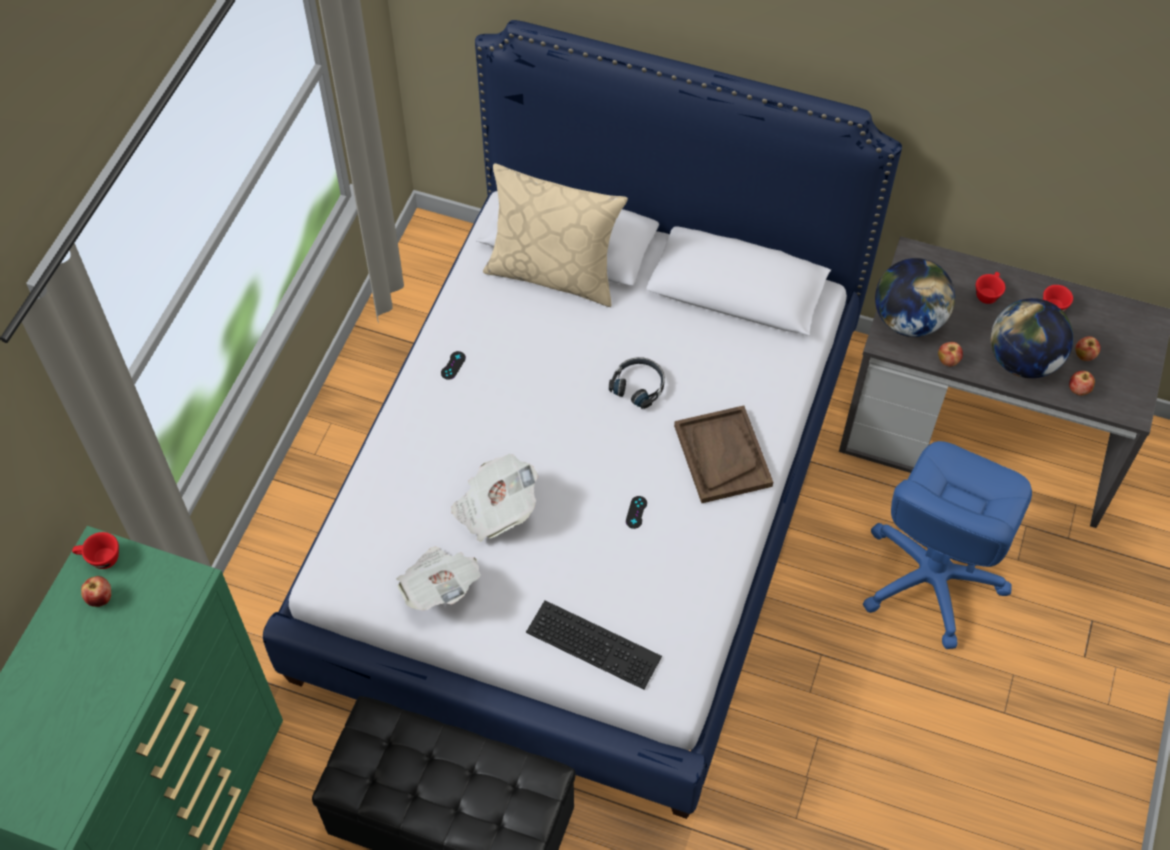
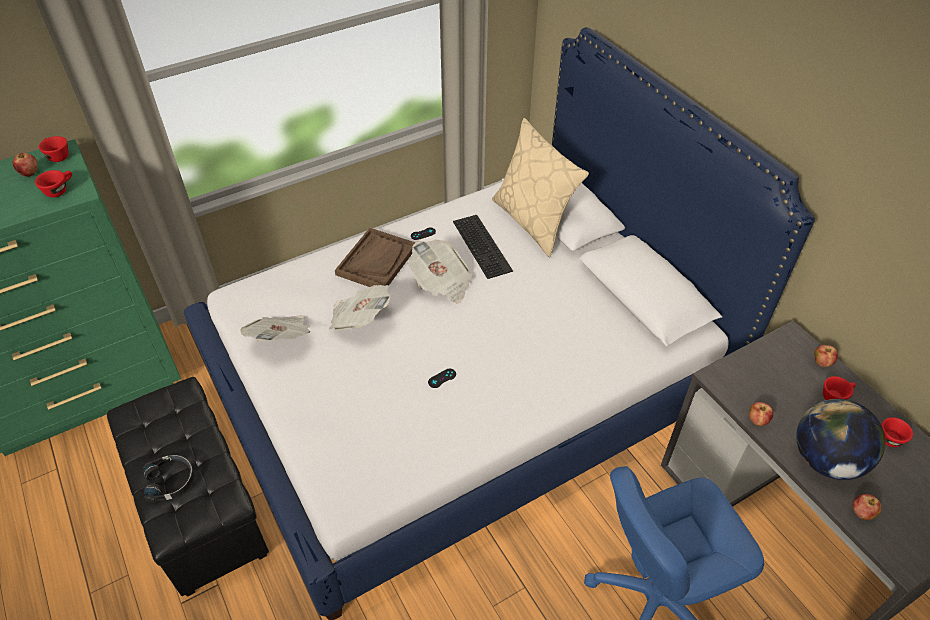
camera: 40 degrees right, 10 degrees down
keyboard [526,600,662,690] -> keyboard moved to [453,215,513,279]
black headphones [609,357,665,409] -> black headphones moved to [143,455,194,502]
brown tray [674,405,773,503] -> brown tray moved to [335,228,416,287]
globe [875,258,955,337] -> none
apple [1075,336,1101,361] -> apple moved to [814,345,838,367]
none -> red cup [35,170,72,197]
none -> newspaper [408,240,473,304]

